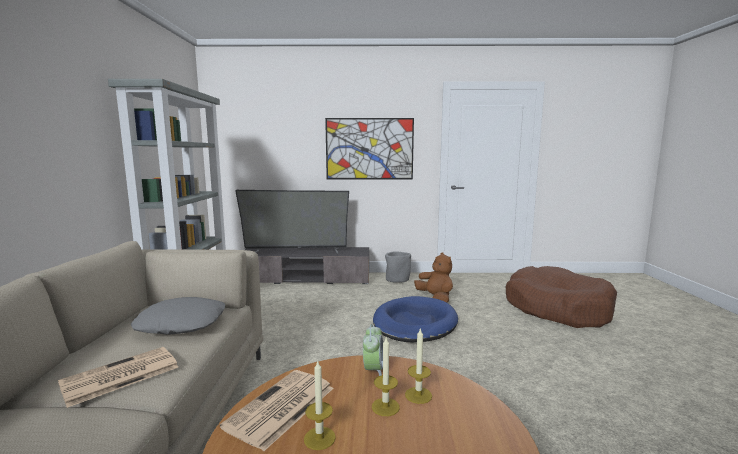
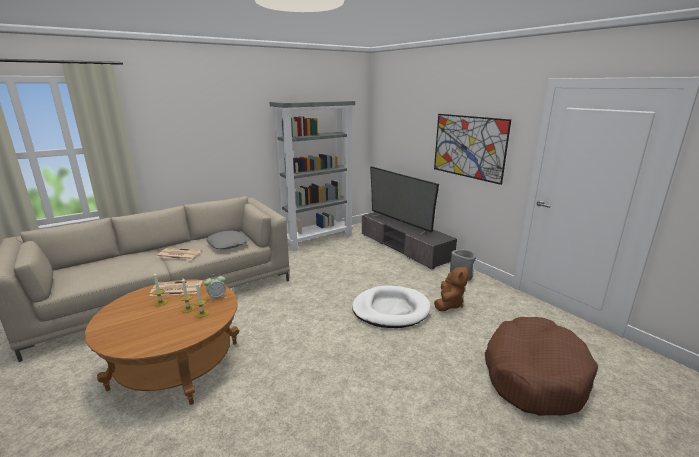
camera: 55 degrees right, 10 degrees up
blue dog bed [373,296,458,342] -> white dog bed [352,285,431,328]

